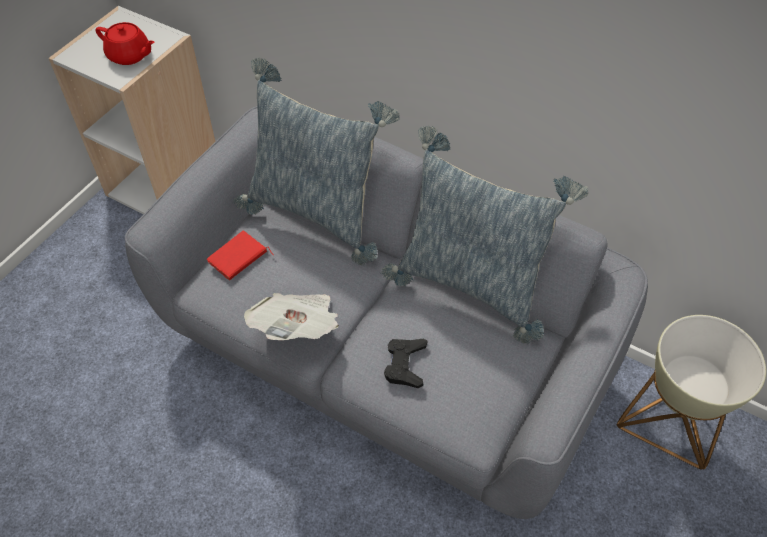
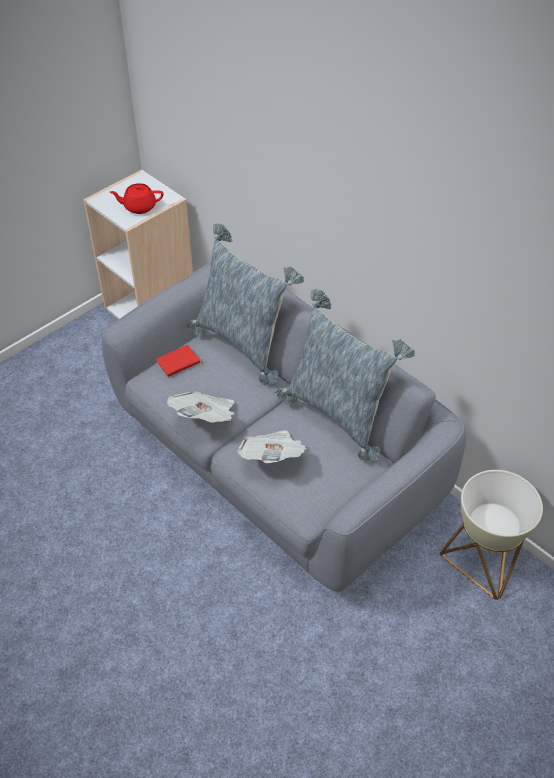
camera: 15 degrees right, 5 degrees down
red teapot [95,22,155,65] -> red teapot turned 135 degrees clockwise [110,183,164,214]
black game controller [384,339,427,388] -> newspaper [237,430,307,463]

